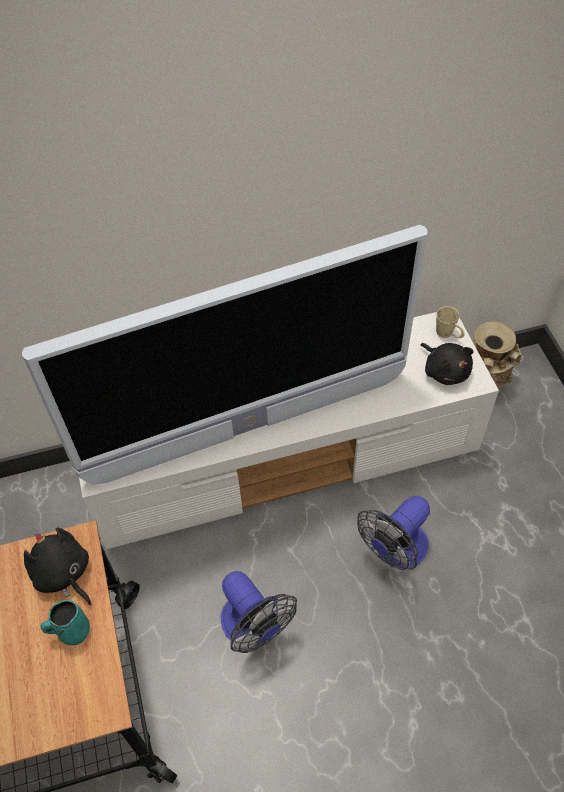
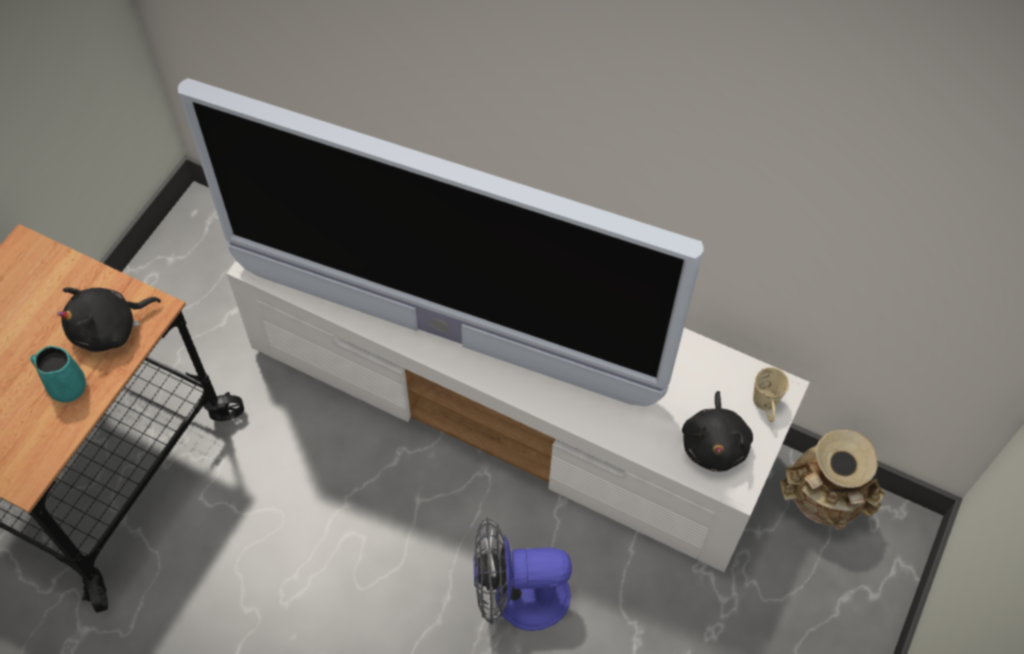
camera: 40 degrees right, 5 degrees up
black plush toy [24,527,92,605] -> black plush toy turned 120 degrees counterclockwise [57,287,161,352]
fan [221,571,297,653] -> none

